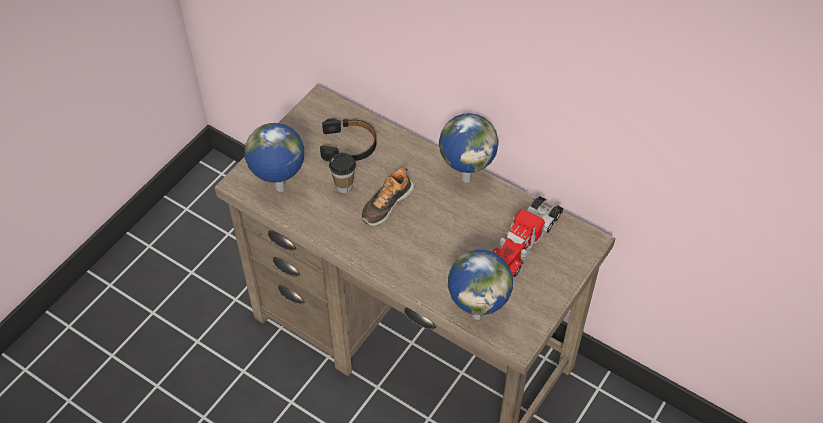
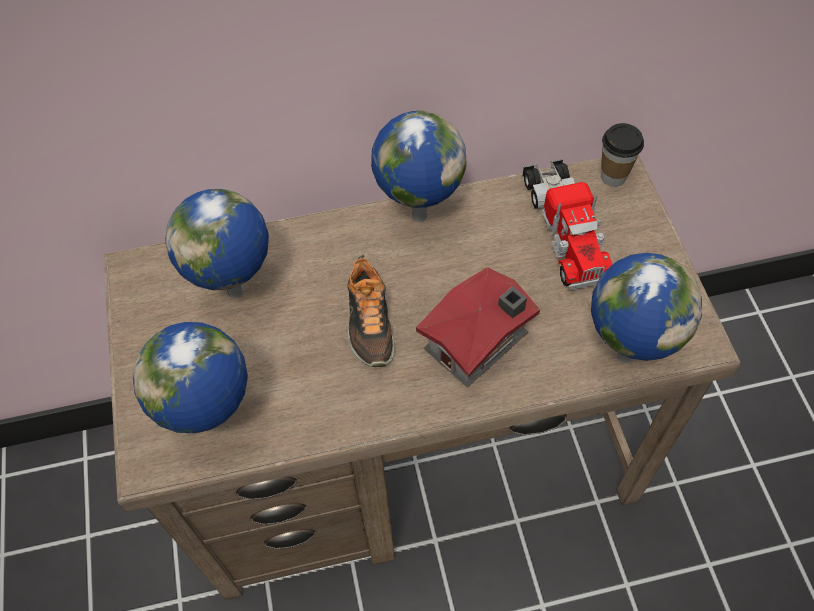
camera: 45 degrees left, 5 degrees up
black headphones [320,118,376,162] -> globe [165,189,269,299]
cup [329,153,356,193] -> cup moved to [601,123,644,187]
none -> toy house [416,267,540,388]

